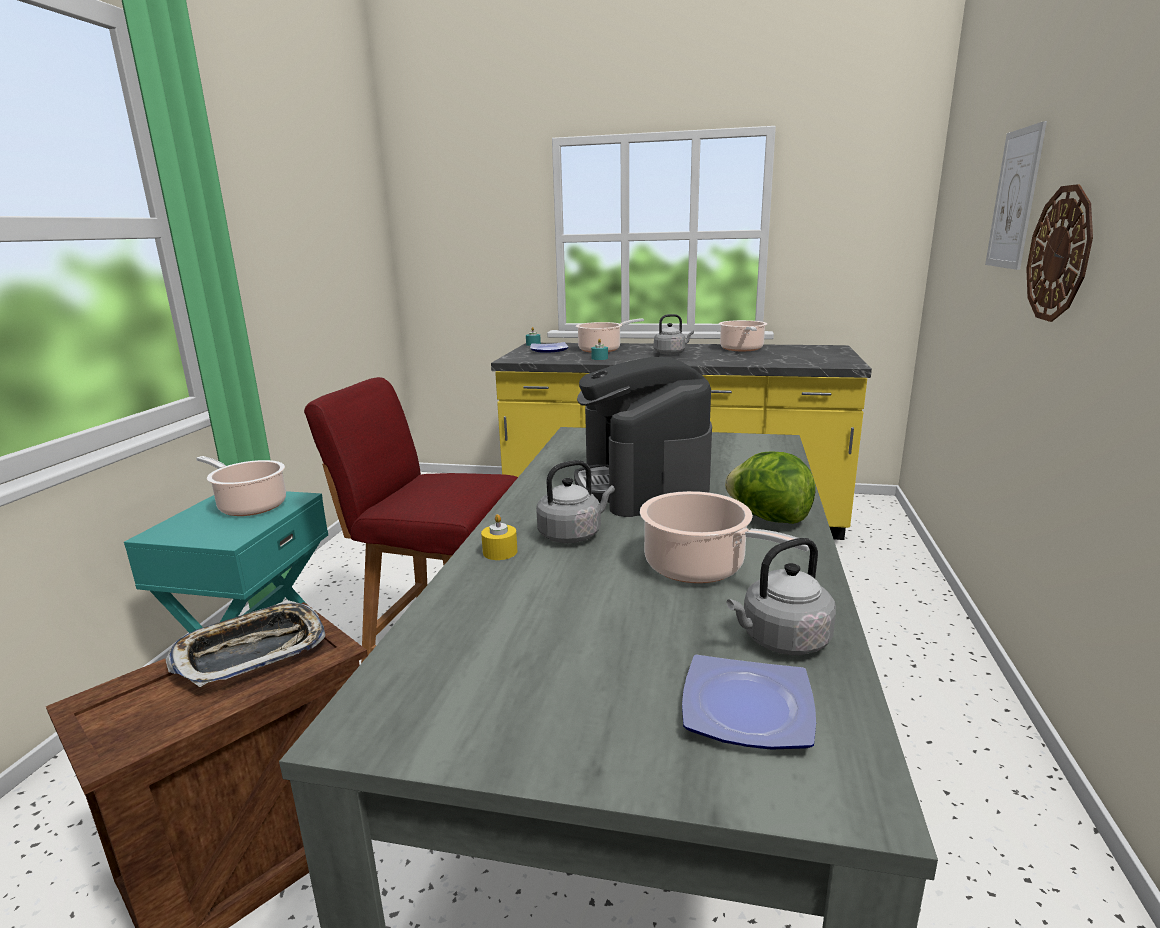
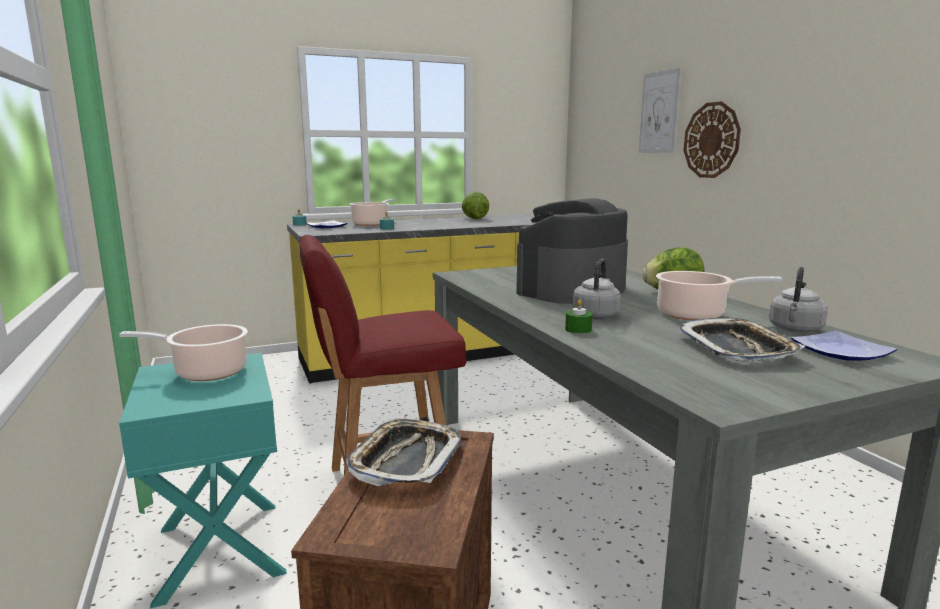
camera: 35 degrees left, 5 degrees down
yellow candle [481,514,517,560] -> green candle [565,299,592,334]
coffee machine [574,357,712,517] -> coffee machine turned 90 degrees clockwise [516,198,628,304]
grey kettle [654,314,694,355] -> none
cooking pot [719,320,767,351] -> lettuce [462,192,489,219]
none -> tray [677,318,805,361]

